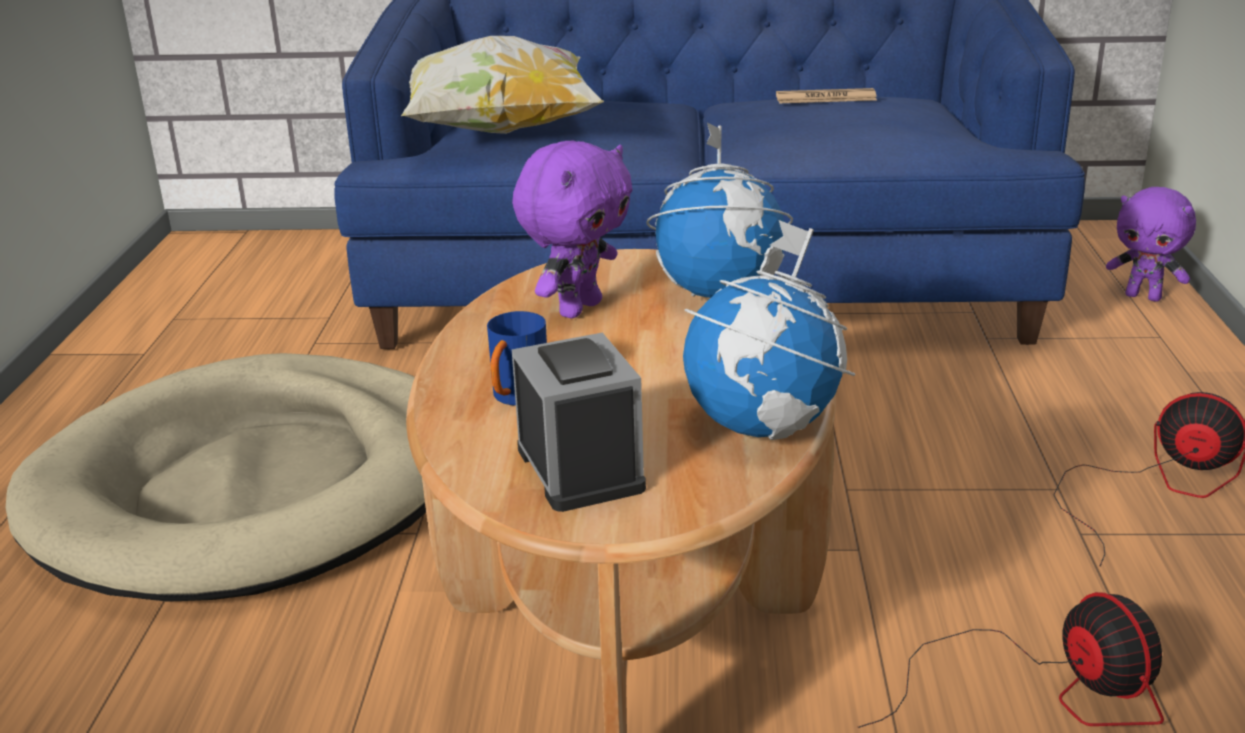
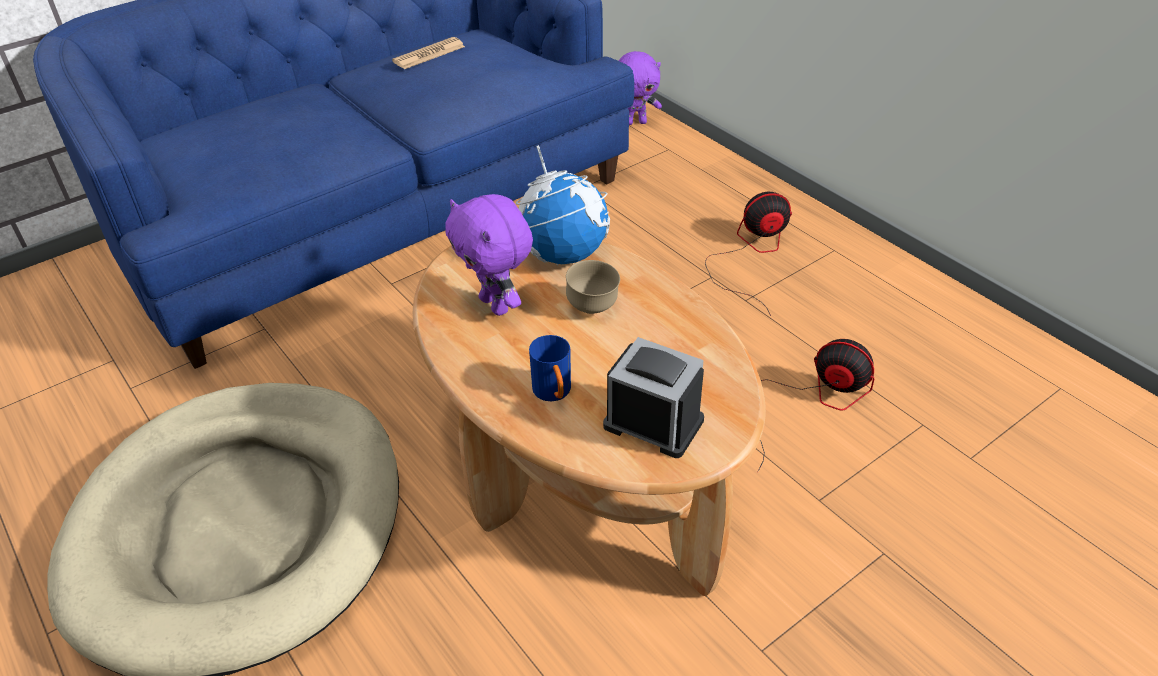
camera: 40 degrees left, 15 degrees up
pillow [401,36,604,134] -> none
purple plush toy [512,141,633,318] -> purple plush toy turned 150 degrees clockwise [445,194,533,316]
globe [683,220,855,440] -> none
none -> brown bowl [566,260,620,314]

